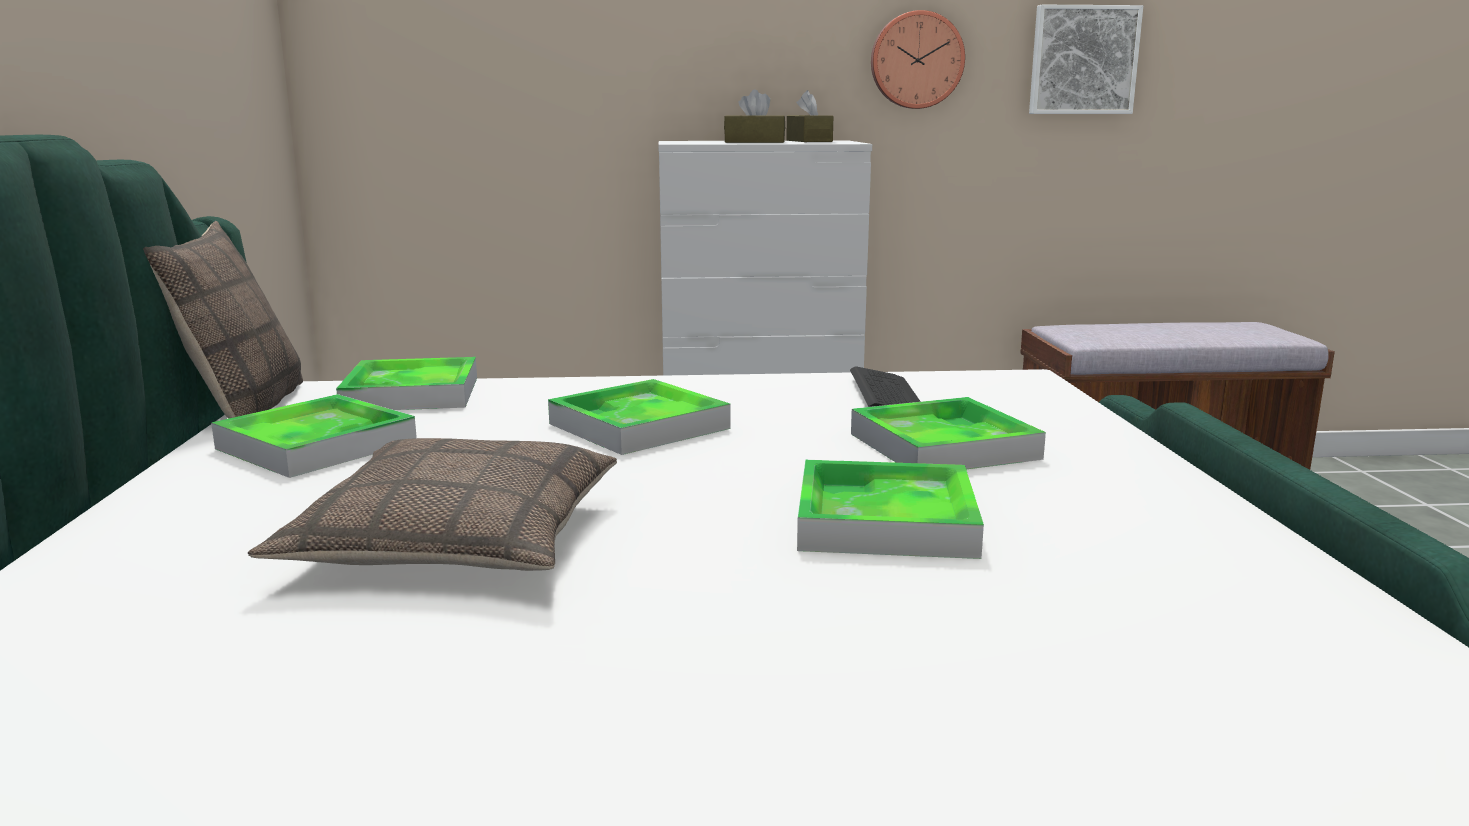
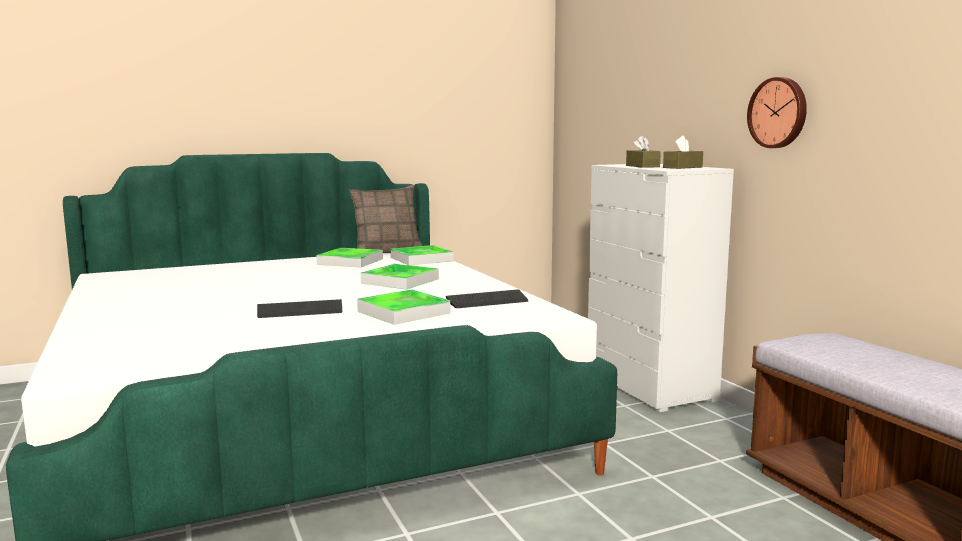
camera: 70 degrees right, 5 degrees down
pillow [248,438,617,571] -> none
tray [797,460,984,559] -> keyboard [257,299,342,318]
picture [1029,5,1143,114] -> none

